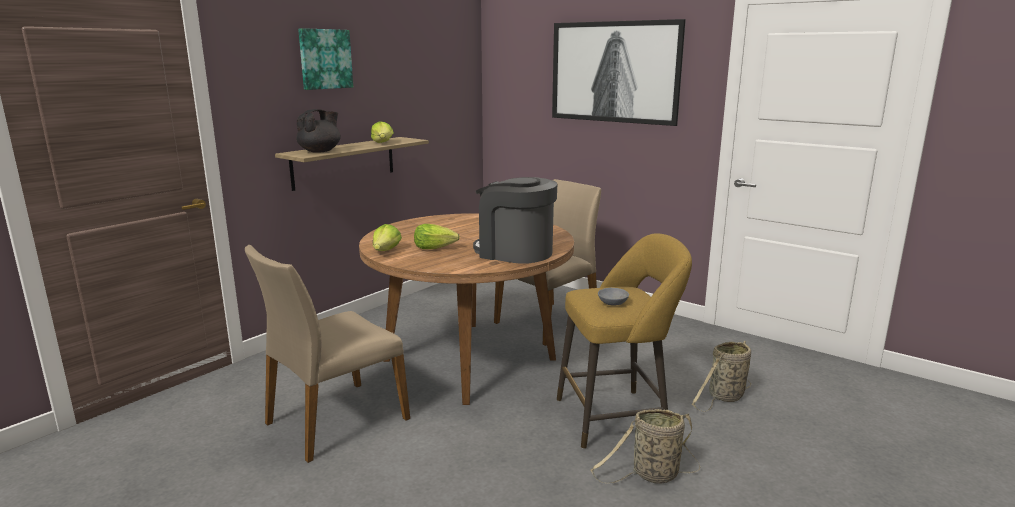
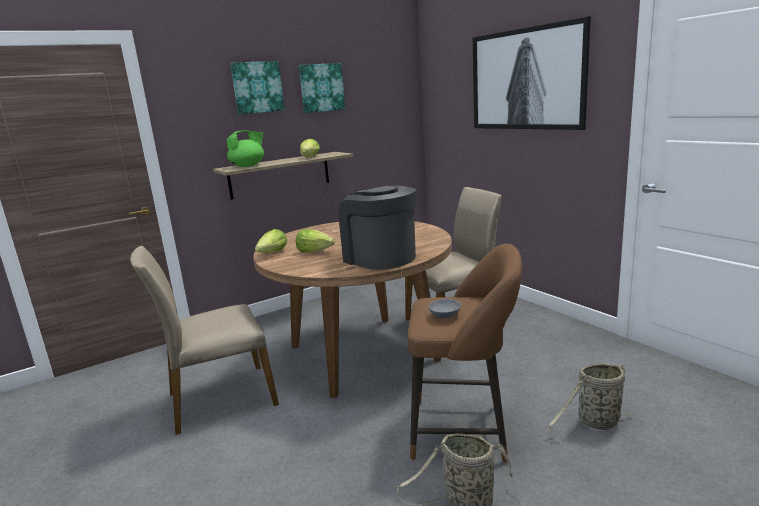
camera: 20 degrees right, 0 degrees up
black teapot [296,109,341,153] -> green teapot [227,130,264,167]
yellow stool [557,233,692,449] -> brown stool [408,244,522,463]
none -> picture [299,63,345,113]

